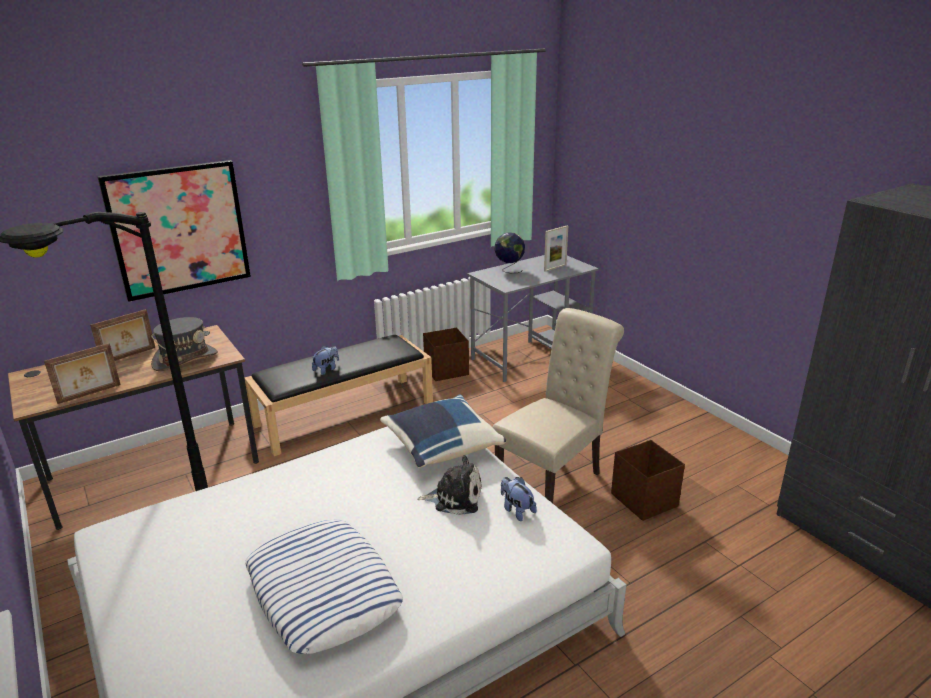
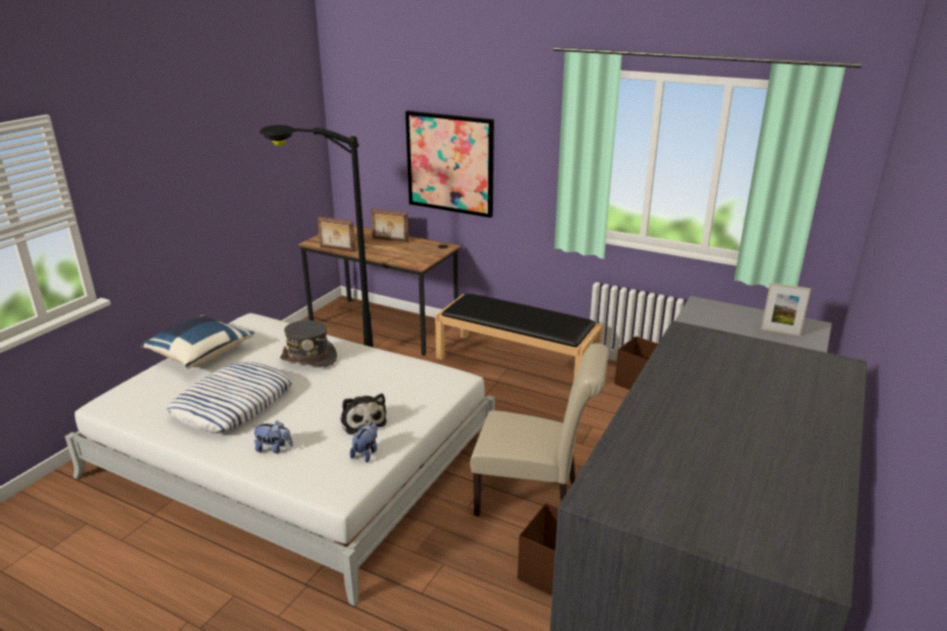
camera: 60 degrees right, 0 degrees up
grey hat [151,317,218,371] -> grey hat moved to [280,320,337,366]
plush toy [312,346,339,375] -> plush toy moved to [252,420,293,454]
blue pillow [380,394,506,468] -> blue pillow moved to [140,315,254,369]
globe [495,232,525,273] -> none

